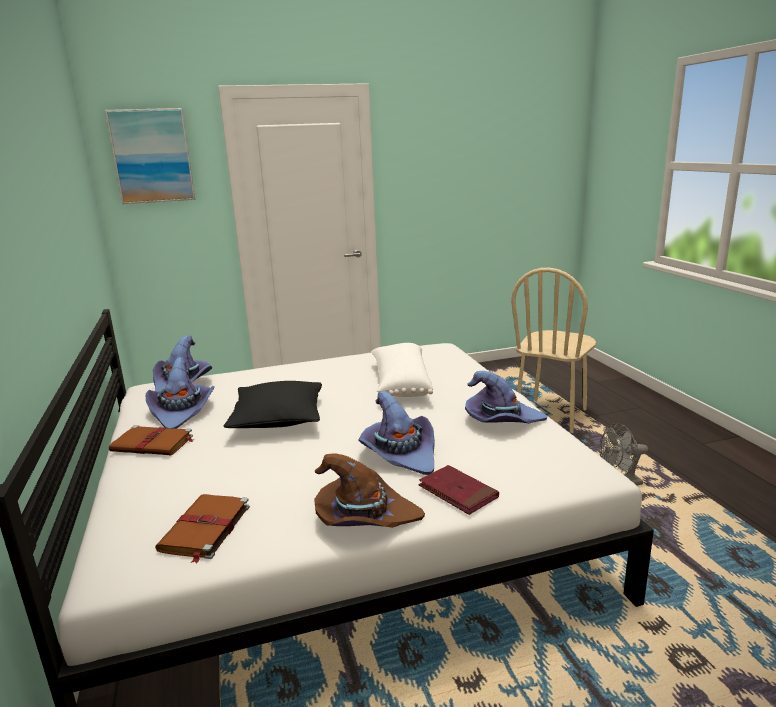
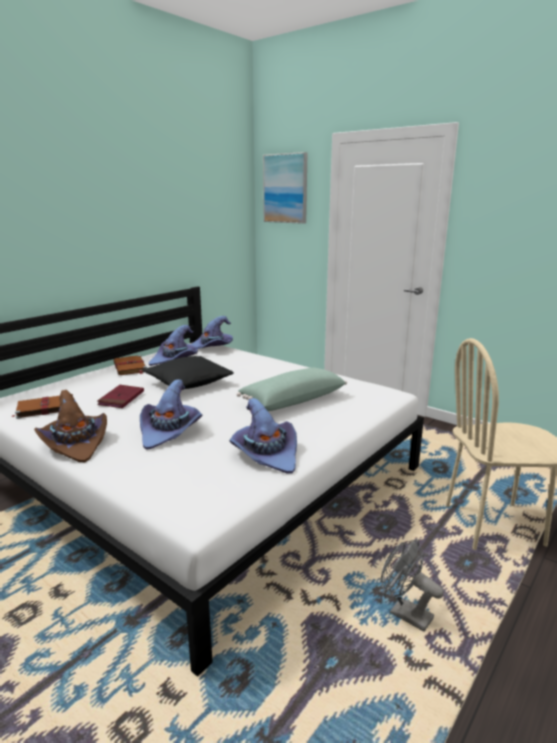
camera: 55 degrees right, 0 degrees up
white pillow [371,343,434,397] -> green pillow [237,367,347,411]
red book [419,465,499,515] -> red book moved to [97,385,144,408]

